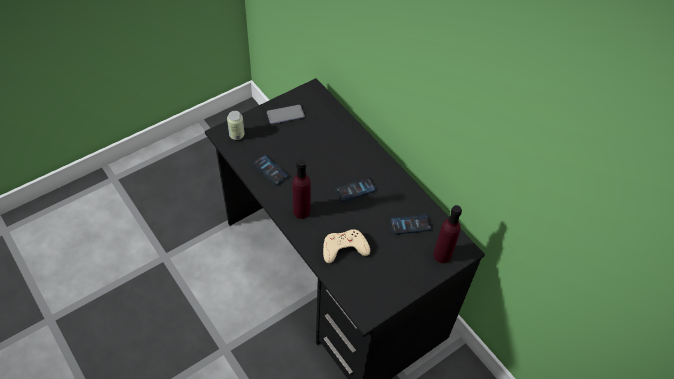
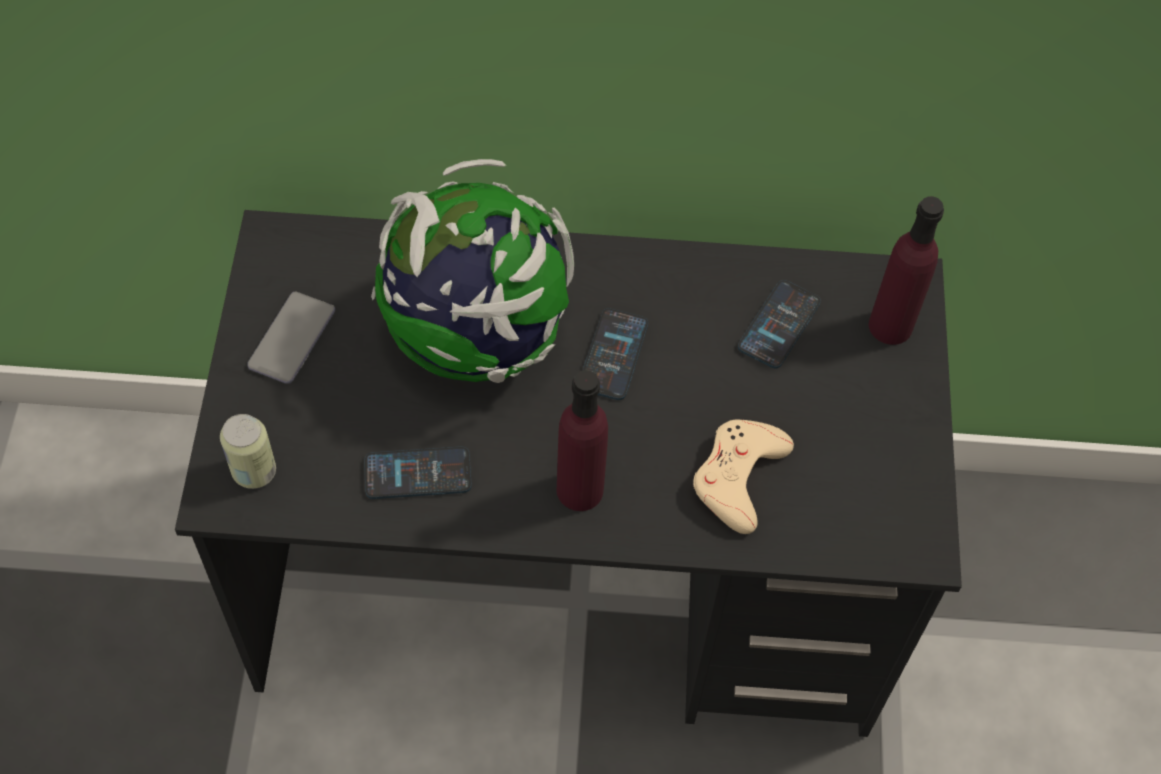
camera: 50 degrees left, 5 degrees up
none -> globe [371,159,574,383]

